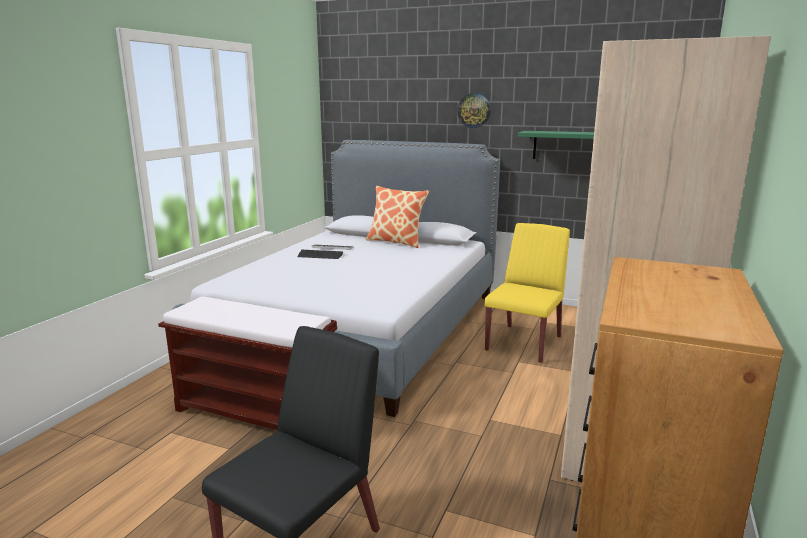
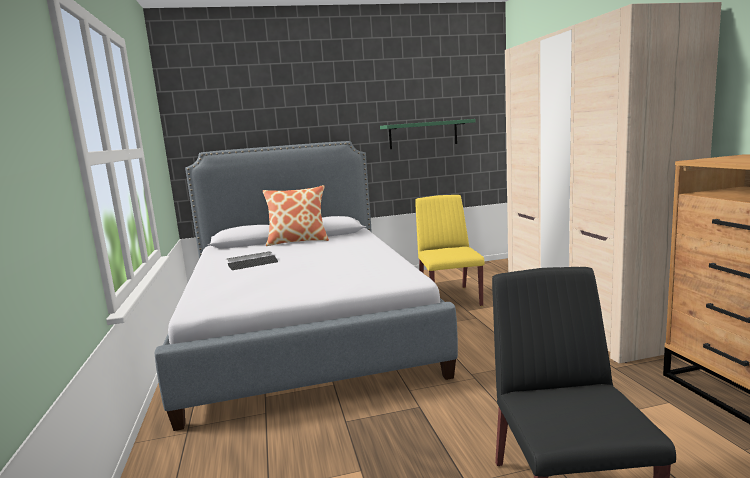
camera: 35 degrees left, 5 degrees down
brown bench [158,296,337,430] -> none
wall clock [457,93,491,128] -> none

